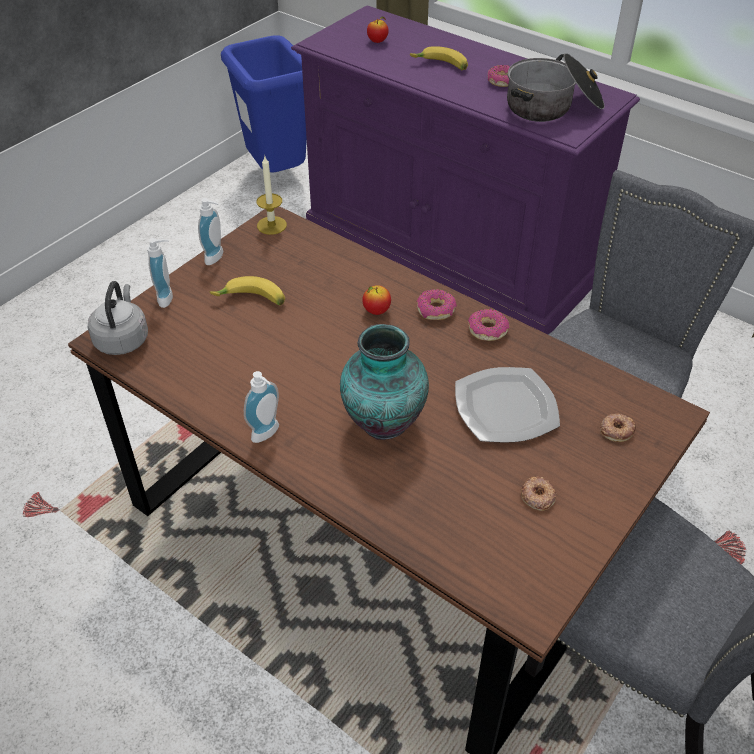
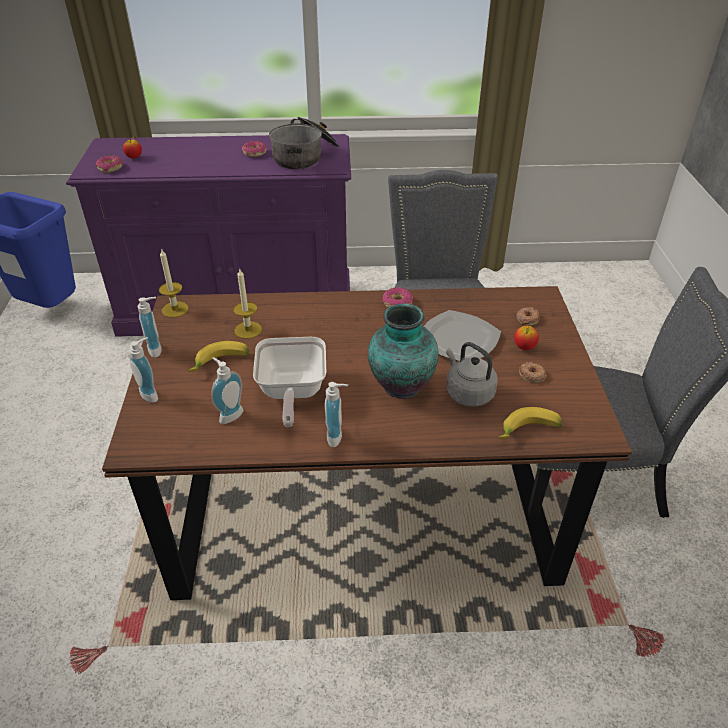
camera: 40 degrees left, 5 degrees down
grey kettle [88,281,148,355] -> grey kettle moved to [446,342,498,407]
apple [362,285,391,315] -> apple moved to [514,326,539,350]
banana [410,46,468,70] -> banana moved to [498,407,562,439]
donut [416,289,457,320] -> donut moved to [96,155,123,173]
none -> soap dispenser [211,357,243,424]
none -> candle [233,268,262,339]
none -> frying pan [253,337,326,427]

